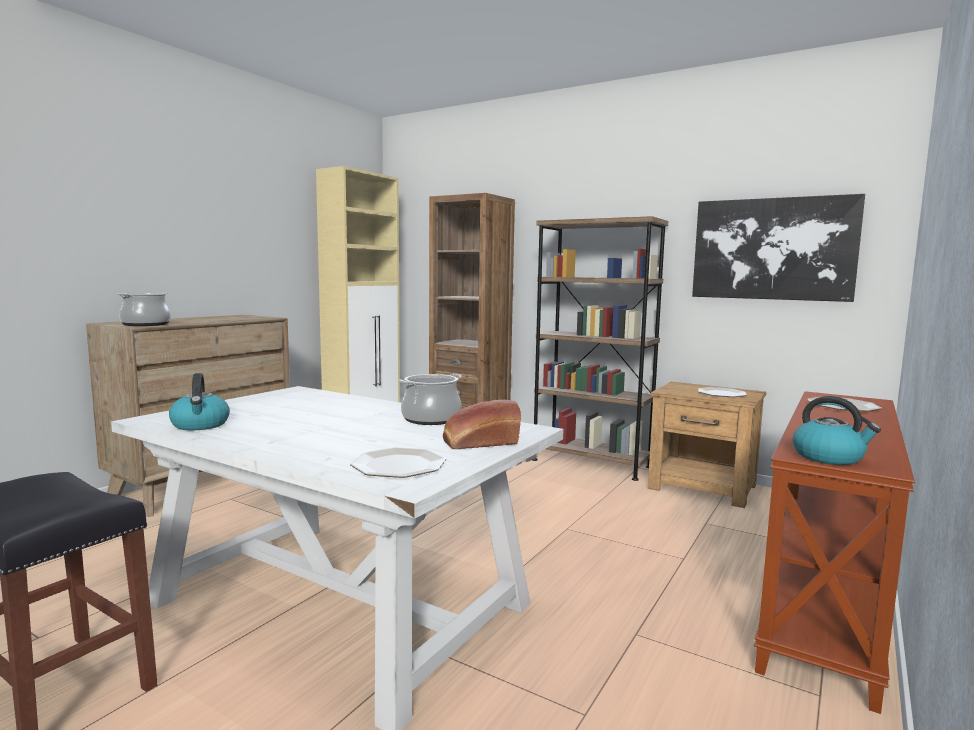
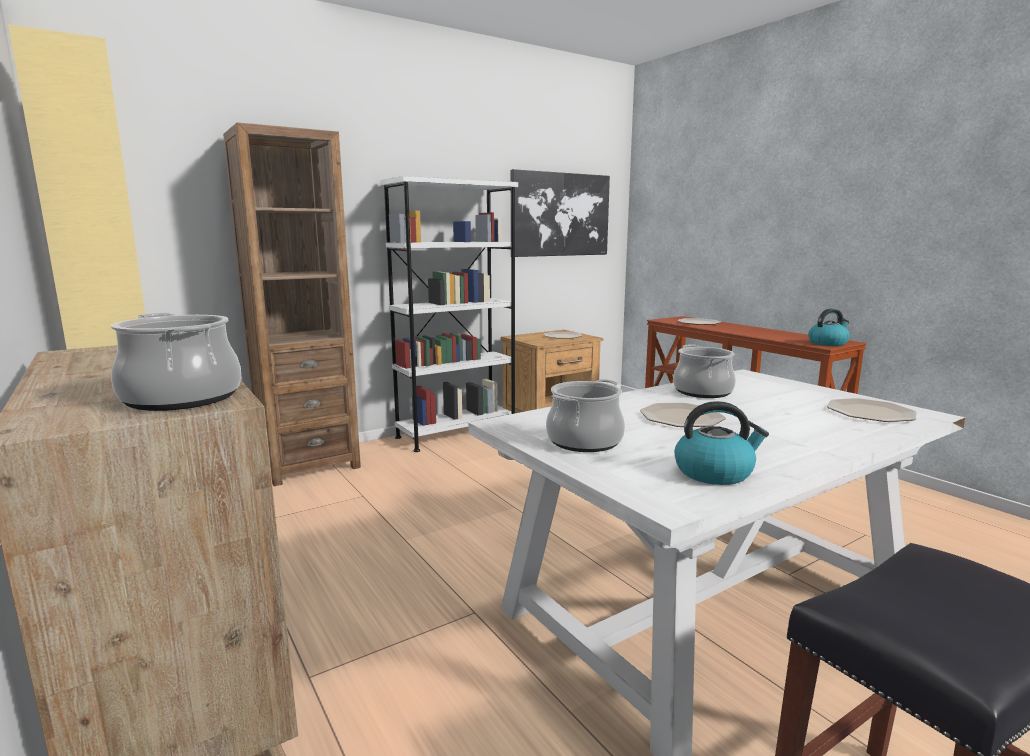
camera: 65 degrees left, 5 degrees up
bread [443,400,521,449] -> none
brown bookcase [532,216,668,481] -> white bookcase [380,176,518,452]
none -> cooking pot [546,379,625,452]
none -> plate [640,403,726,427]

